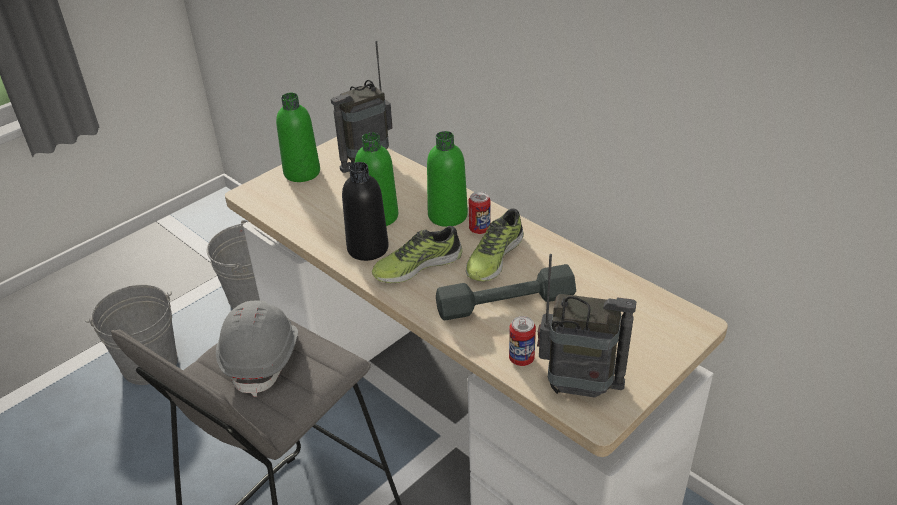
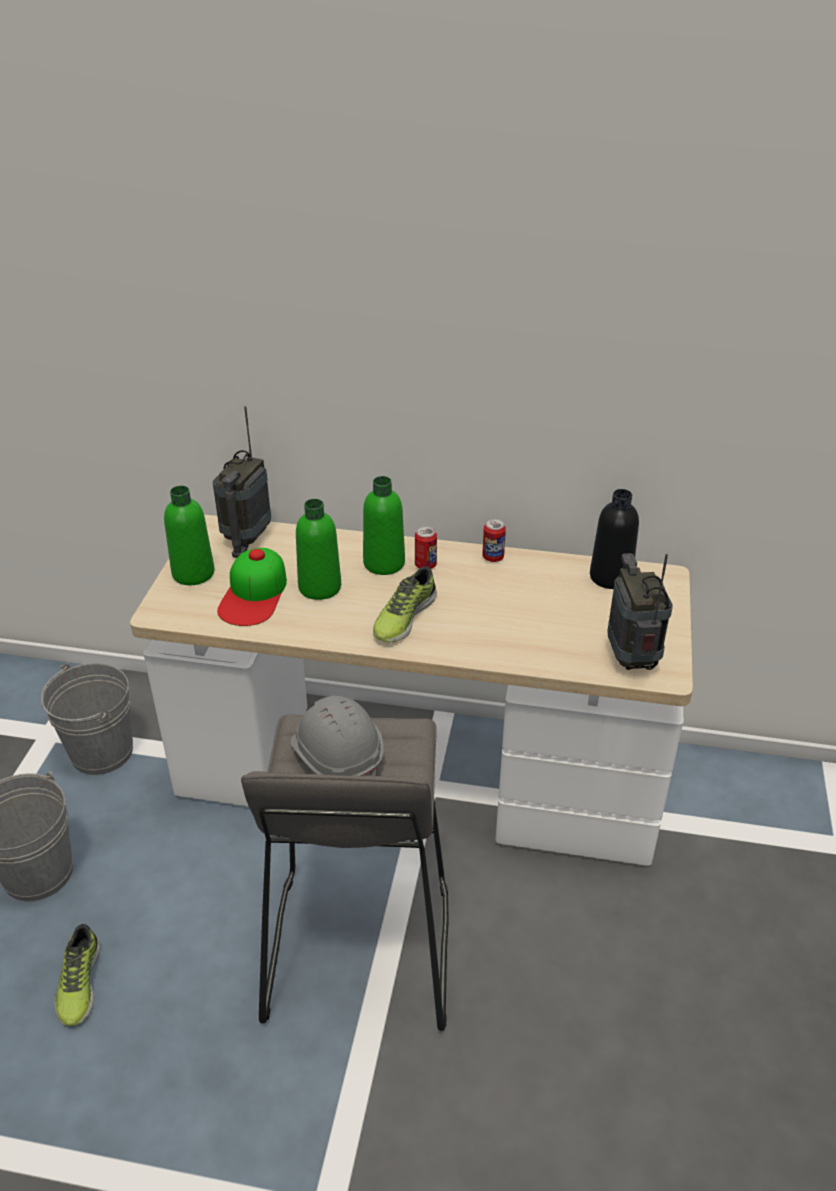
camera: 35 degrees left, 0 degrees up
black bottle [342,162,389,261] -> black bottle moved to [590,489,639,589]
grey dumbbell [436,264,576,320] -> none
shoe [466,208,524,281] -> shoe moved to [55,924,100,1026]
can [509,316,536,366] -> can moved to [482,519,506,562]
radio [537,254,636,397] -> radio turned 75 degrees counterclockwise [607,553,673,670]
none -> cap [217,548,287,626]

